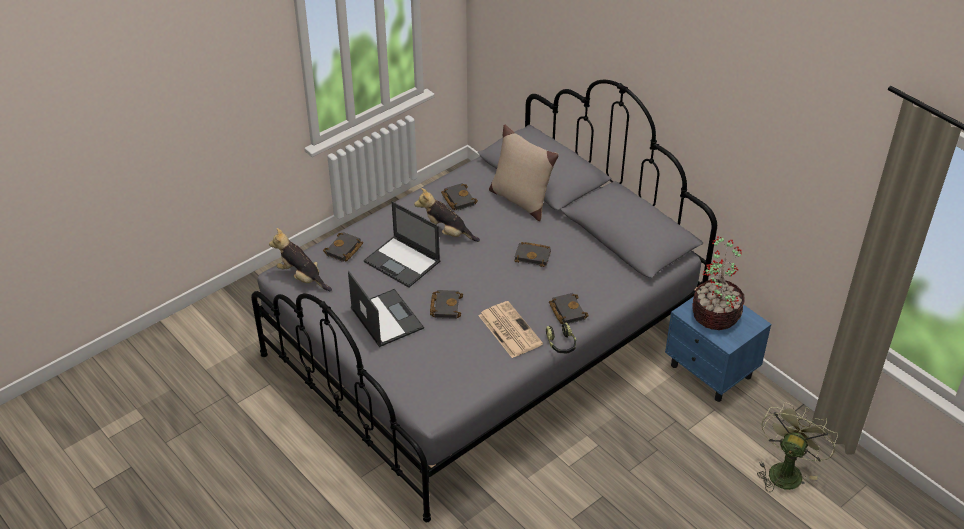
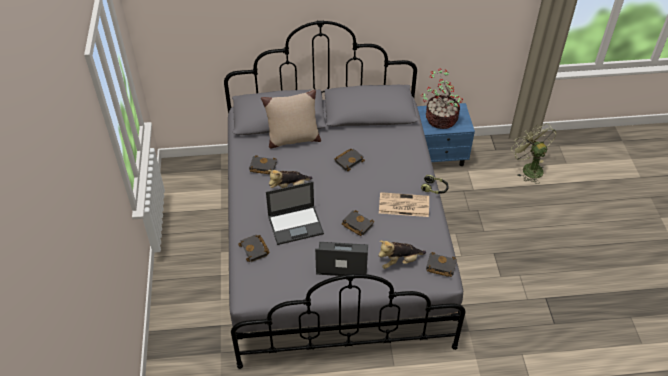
camera: 55 degrees left, 5 degrees up
plush toy [269,228,332,291] -> plush toy moved to [378,240,426,269]
black book [549,293,589,324] -> black book moved to [426,252,457,277]

